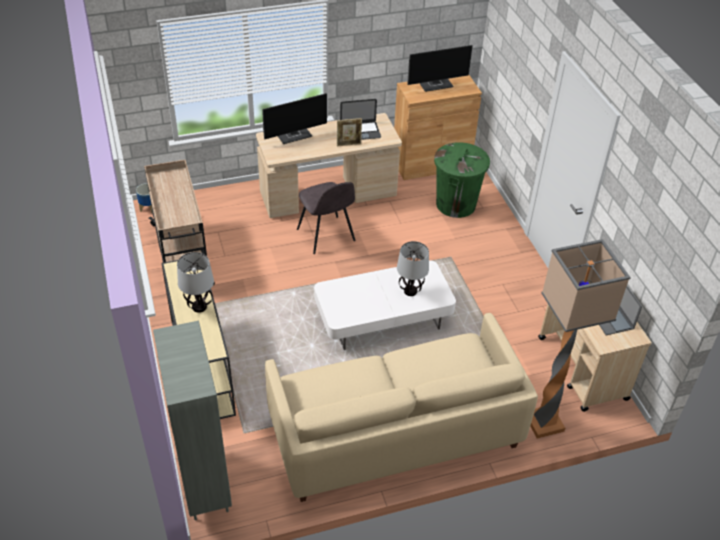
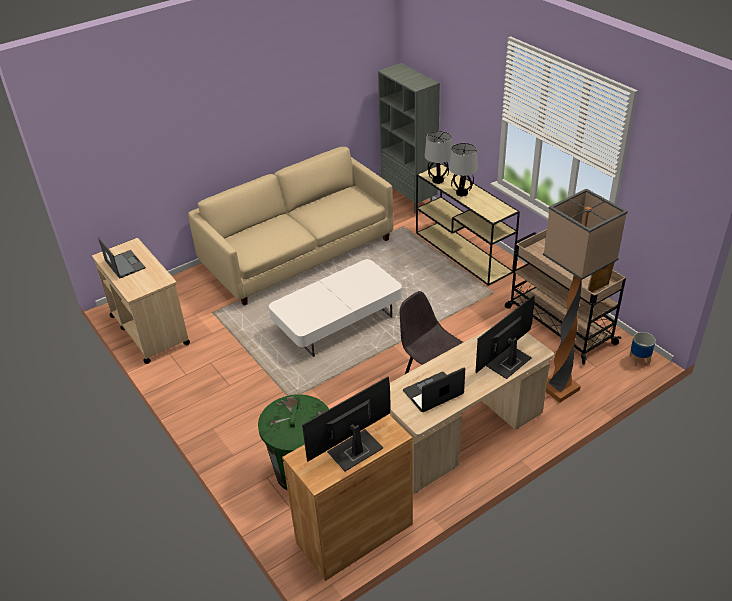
camera: 165 degrees right, 5 degrees down
picture frame [337,118,362,146] -> picture frame moved to [587,262,615,292]
table lamp [397,241,429,296] -> table lamp moved to [425,131,452,184]
floor lamp [530,239,631,438] -> floor lamp moved to [543,188,628,403]

